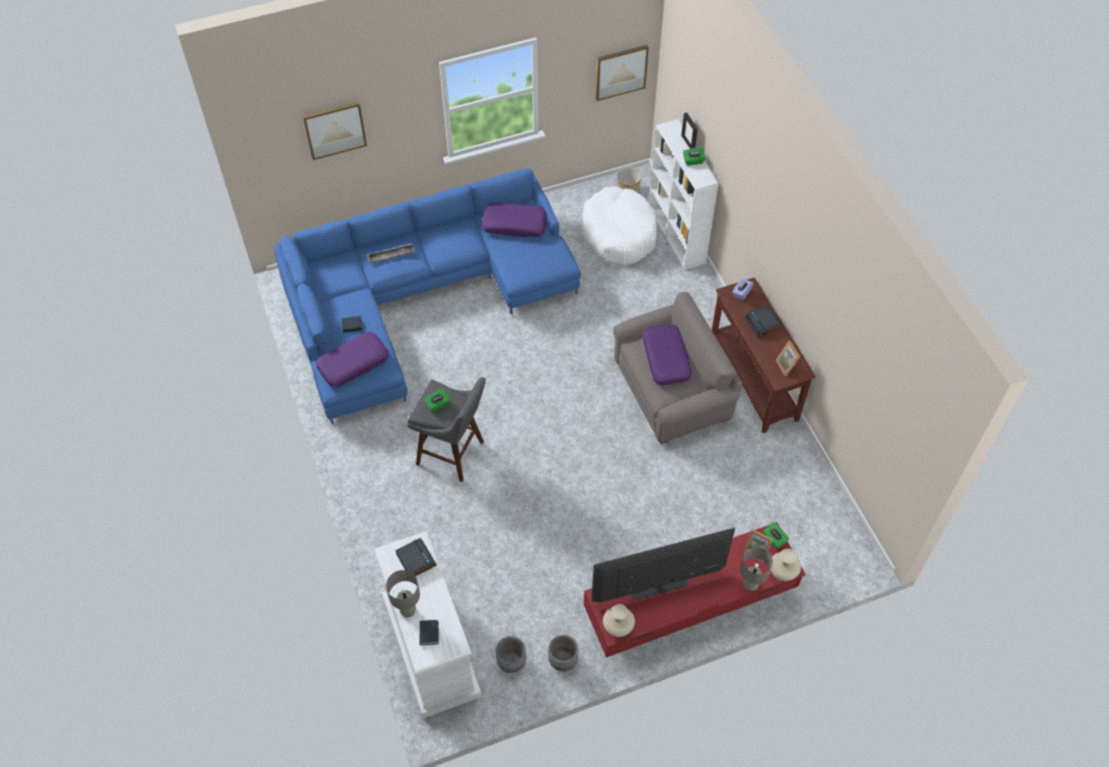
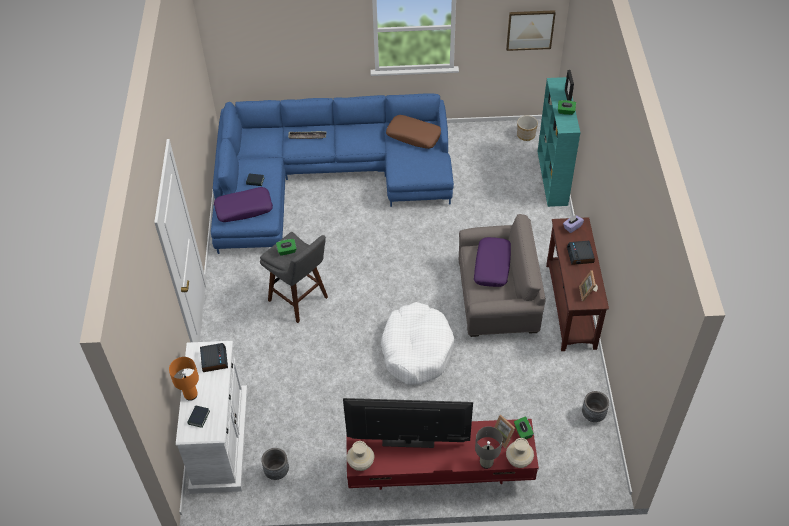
camera: 20 degrees right, 5 degrees down
picture [303,101,367,160] -> none
grey table lamp [386,570,420,617] -> orange table lamp [169,357,199,401]
purple pillow [482,203,547,237] -> brown pillow [386,115,441,149]
grey planter [549,635,578,672] -> grey planter moved to [582,391,609,422]
white dog bed [582,187,657,265] -> white dog bed moved to [381,302,454,385]
white bookcase [649,119,719,270] -> turquoise bookcase [538,77,580,207]

